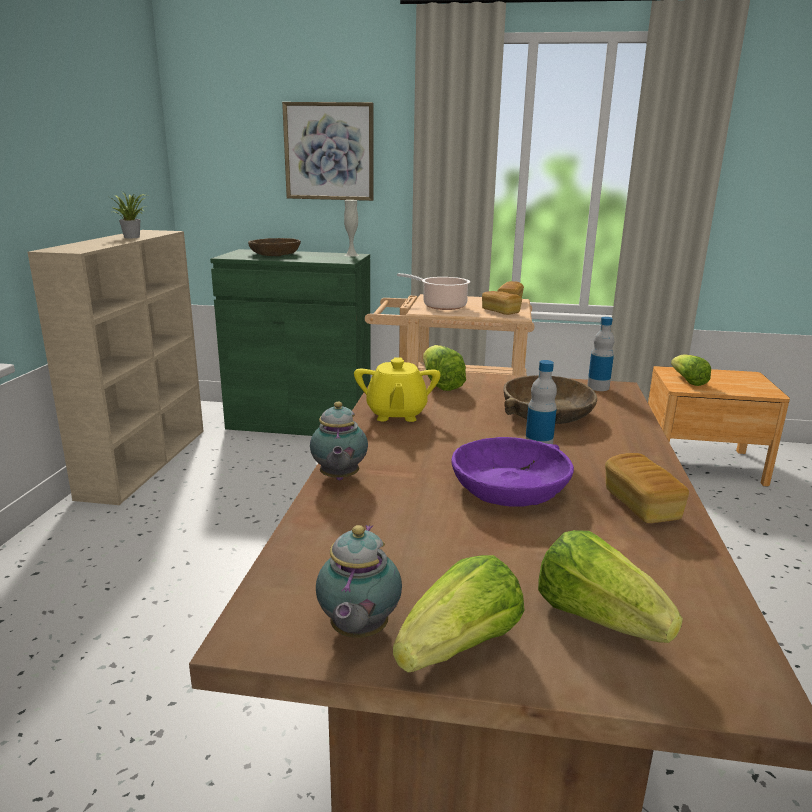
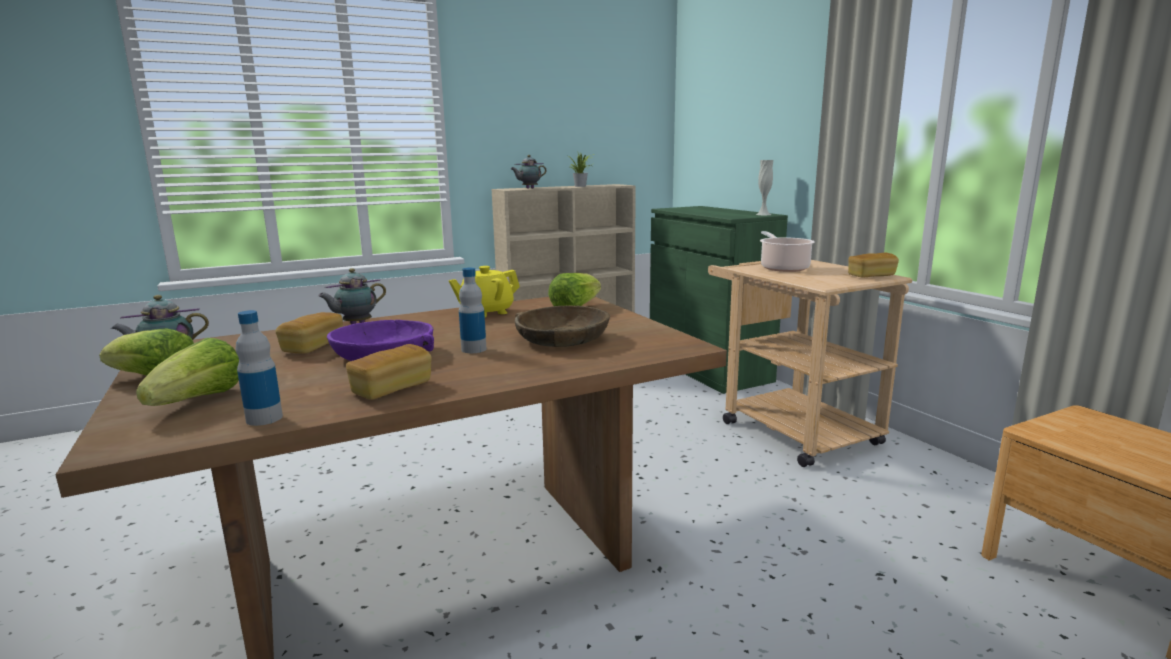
camera: 55 degrees right, 5 degrees down
brown bowl [248,238,301,256] -> none
picture [282,102,374,201] -> none
bread [482,291,522,315] -> bread moved to [275,312,343,354]
bottle [587,317,614,391] -> bottle moved to [236,310,283,426]
lettuce [671,354,711,386] -> none
none -> teapot [511,155,547,189]

